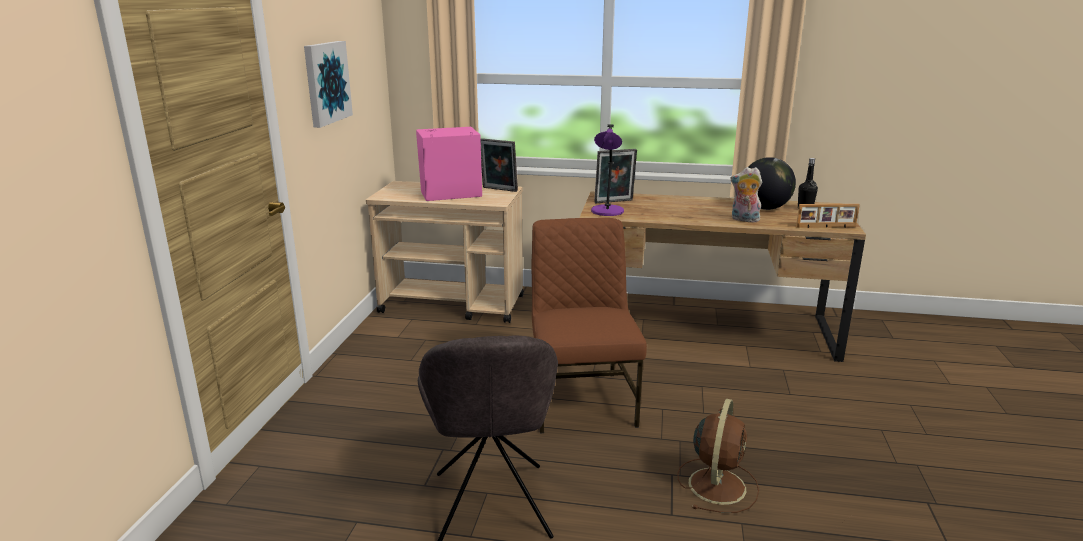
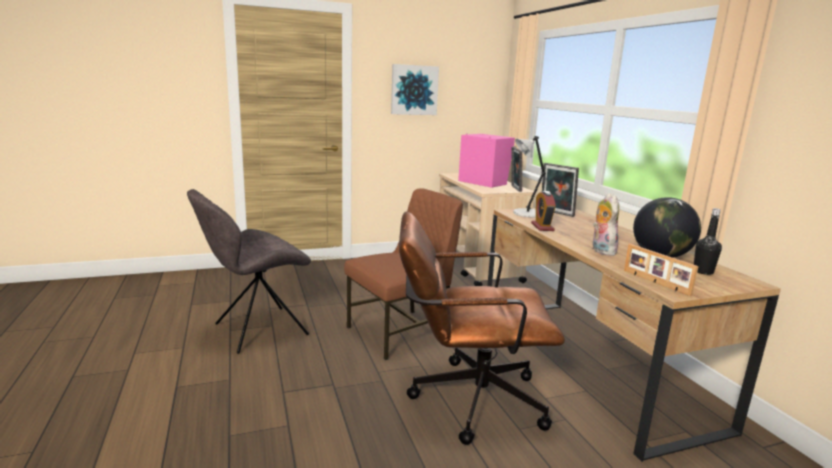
camera: 60 degrees right, 5 degrees down
purple table lamp [591,124,624,216] -> grey table lamp [513,136,546,218]
brown fan [677,399,759,513] -> none
none -> brown office chair [399,211,565,445]
none -> alarm clock [531,191,556,231]

